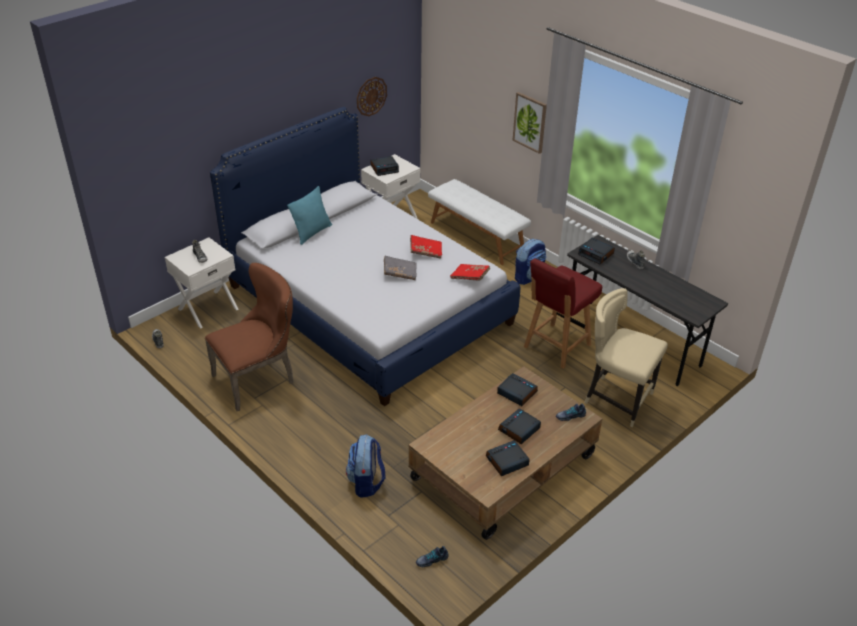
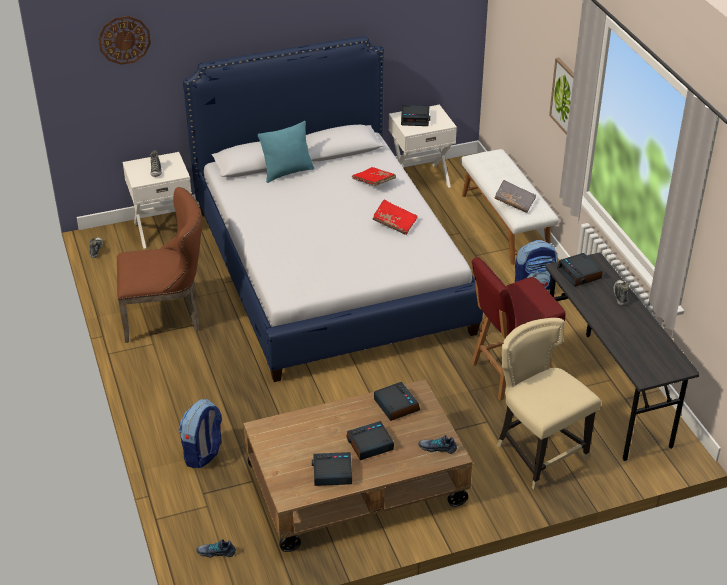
camera: 25 degrees right, 0 degrees up
wall clock [357,77,387,116] -> wall clock moved to [98,16,151,65]
grey book [384,256,417,280] -> grey book moved to [495,180,536,213]
red book [450,264,490,281] -> red book moved to [352,167,396,186]

